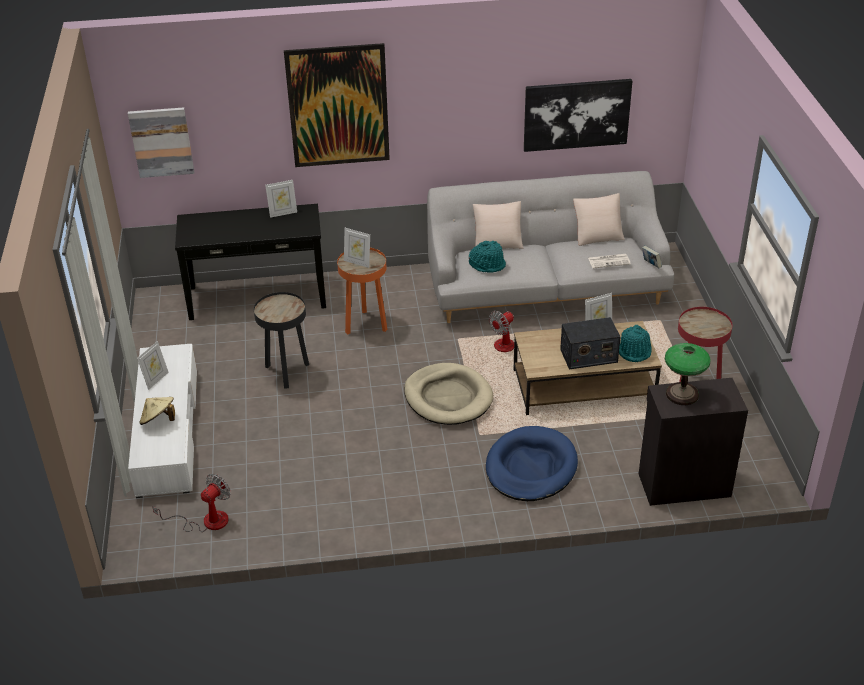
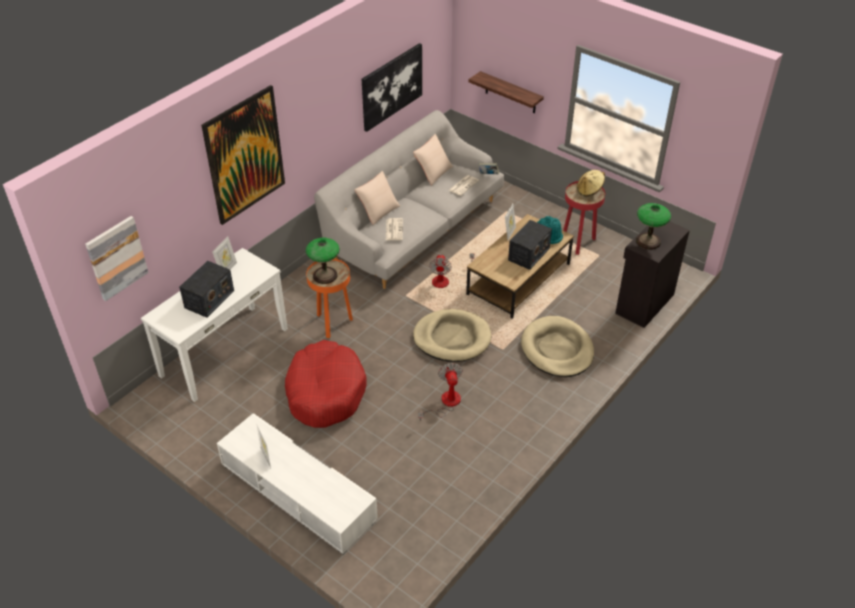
camera: 45 degrees left, 5 degrees up
beige hat [139,397,175,425] -> beige hat moved to [577,170,605,197]
fan [152,474,231,532] -> fan moved to [418,363,463,421]
black console table [175,204,326,320] -> white console table [141,248,288,402]
black side table [254,292,309,389] -> red dog bed [285,340,366,428]
picture frame [344,228,370,268] -> table lamp [306,238,340,284]
turquoise hat [469,241,506,273] -> newspaper [386,218,403,240]
blue dog bed [486,426,578,501] -> beige dog bed [521,316,594,377]
none -> radio [179,261,234,318]
none -> shelf [468,71,544,113]

